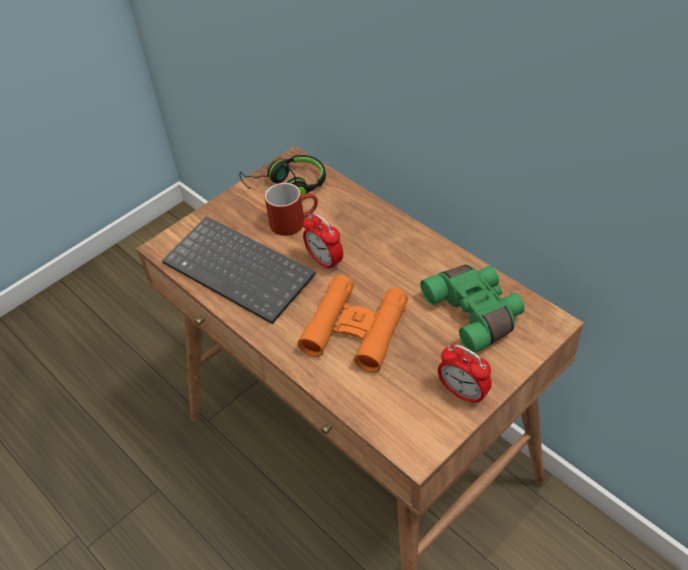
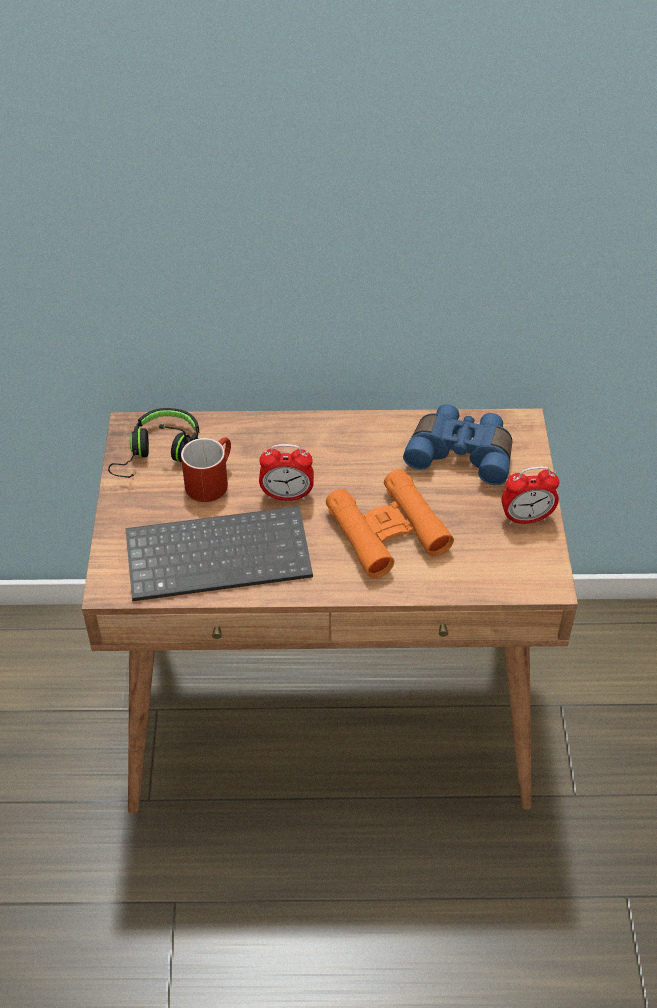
camera: 50 degrees left, 0 degrees up
green binoculars [420,265,525,353] -> blue binoculars [403,404,512,485]

